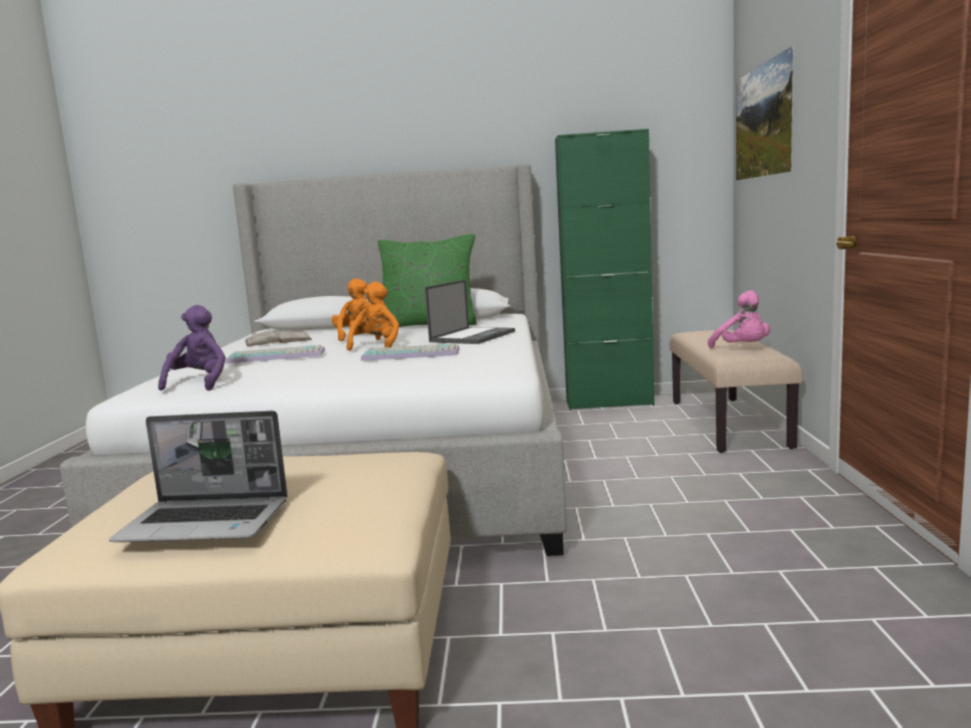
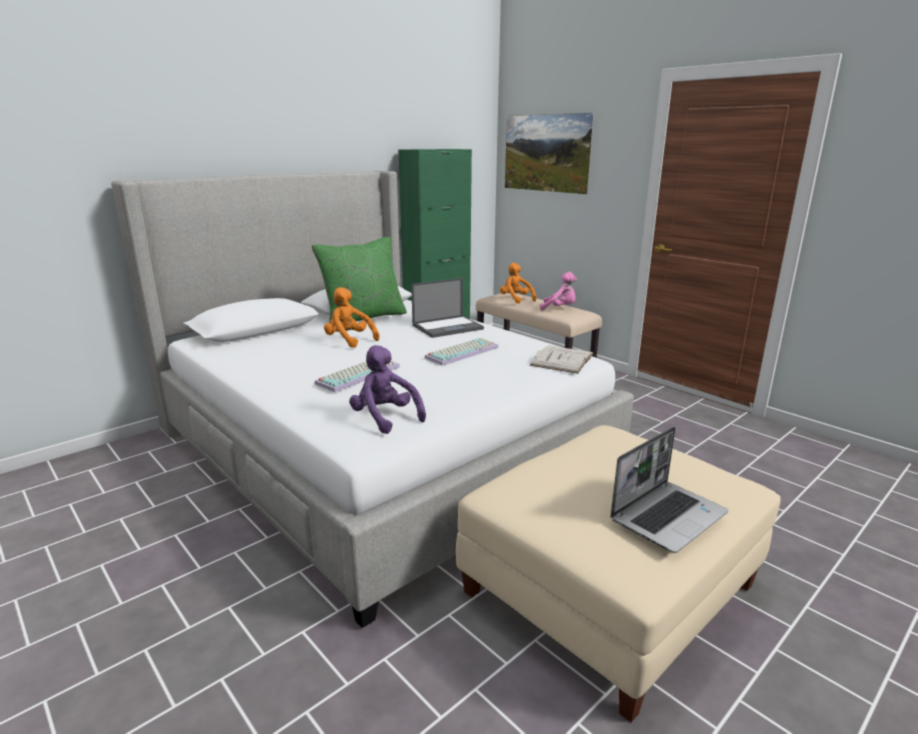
camera: 45 degrees left, 10 degrees up
white book [245,330,312,347] -> white book moved to [529,346,594,374]
orange plush toy [347,281,399,351] -> orange plush toy moved to [500,263,537,304]
laptop [425,280,515,344] -> laptop turned 75 degrees clockwise [411,278,484,338]

